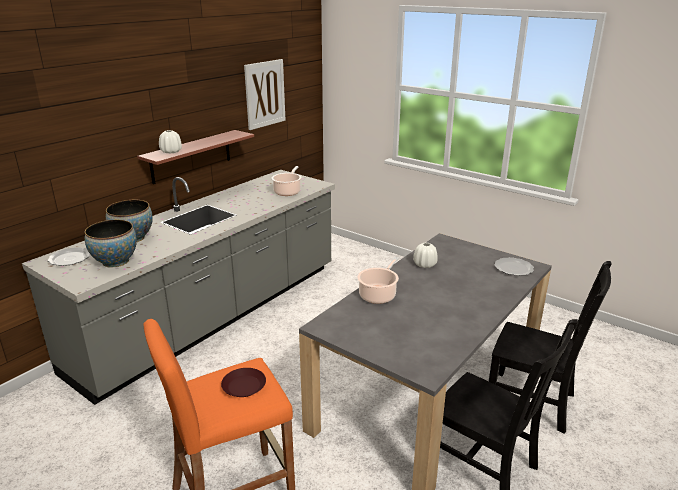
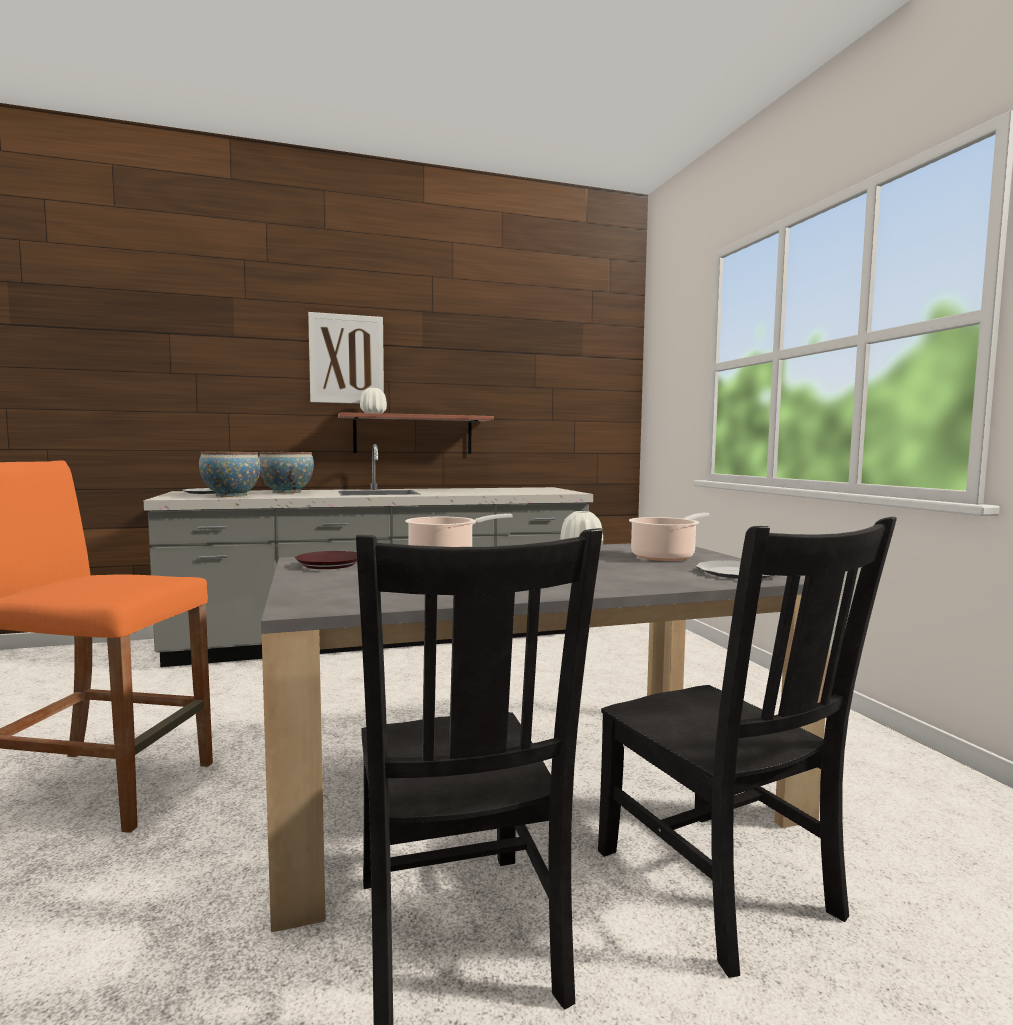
camera: 35 degrees right, 20 degrees down
brown plate [221,368,266,397] -> brown plate moved to [295,551,357,569]
picture [244,59,285,130] -> picture moved to [308,312,384,404]
cooking pot [271,166,301,196] -> cooking pot moved to [629,513,709,561]

